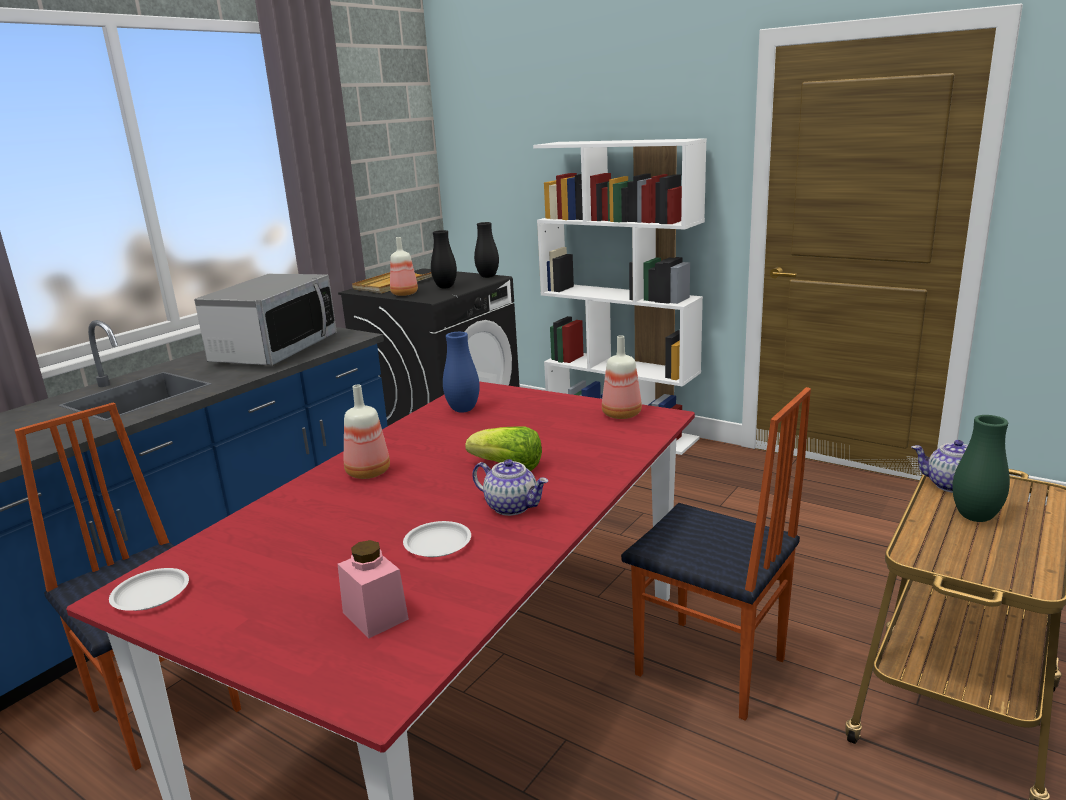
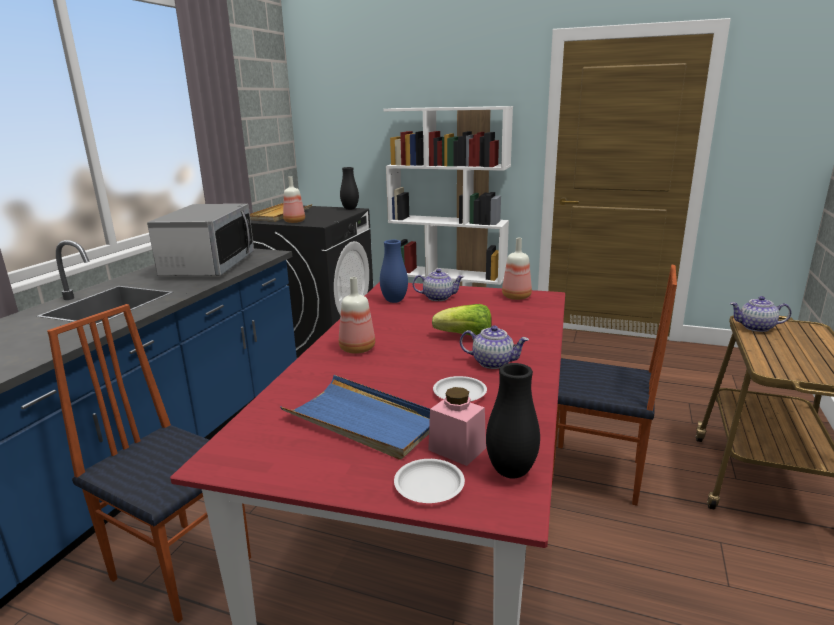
camera: 15 degrees left, 0 degrees up
white plate [109,568,189,611] -> white plate moved to [394,459,465,503]
black vase [431,230,457,288] -> black vase moved to [486,363,540,479]
green vase [952,415,1010,522] -> none
none -> blue tray [280,375,430,460]
none -> teapot [413,269,464,301]

